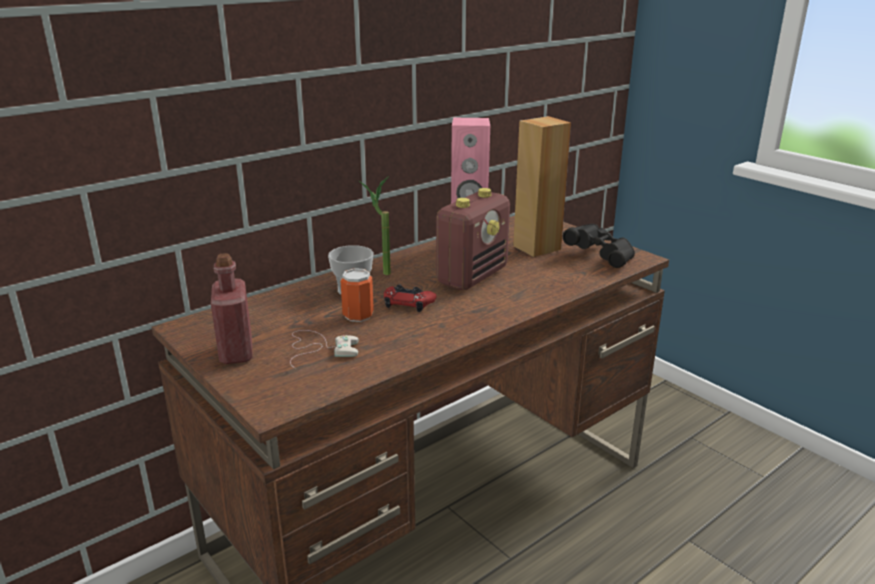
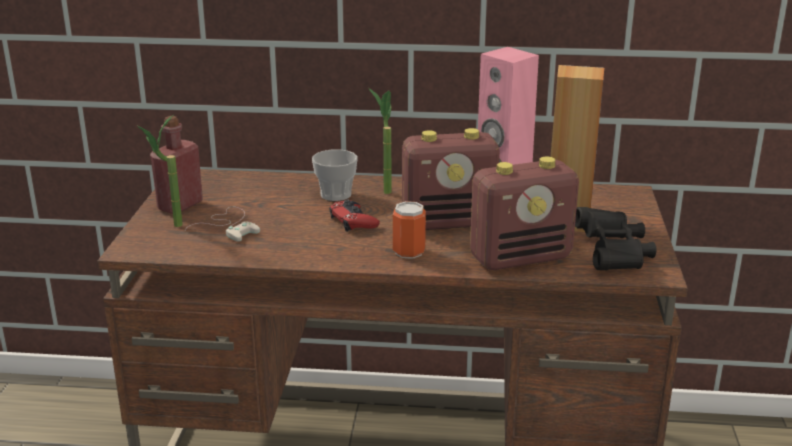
camera: 45 degrees right, 0 degrees up
can [340,268,374,322] -> can moved to [393,201,426,259]
none -> potted plant [138,115,183,227]
none -> radio [470,157,579,270]

